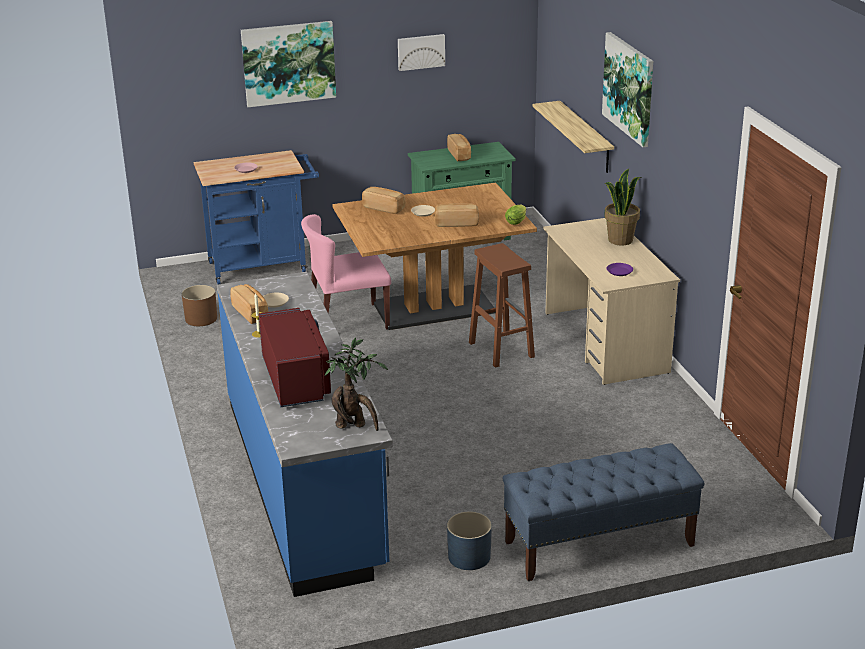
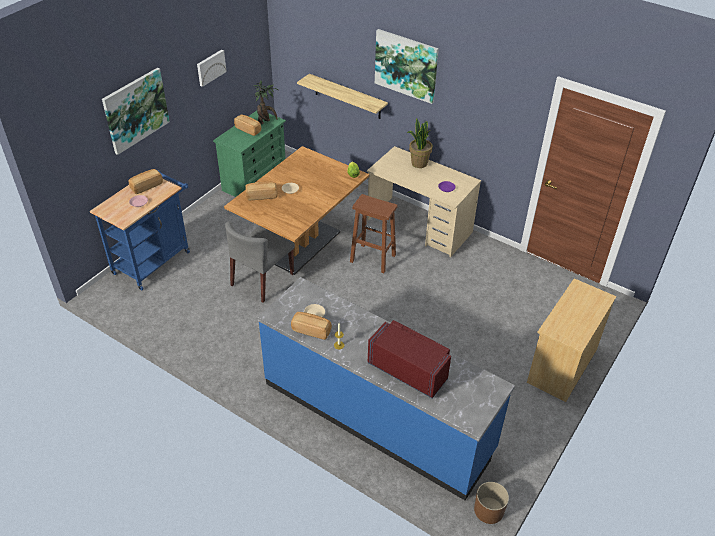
camera: 40 degrees left, 15 degrees up
brown planter [182,285,217,326] -> brown planter moved to [474,482,509,524]
pink chair [301,214,391,330] -> grey chair [225,221,295,303]
potted plant [324,337,388,431] -> potted plant moved to [254,80,278,124]
bread [435,203,479,227] -> bread moved to [129,169,163,194]
blue planter [447,512,492,570] -> none
blue bench [503,443,705,581] -> beige dresser [527,278,617,402]

